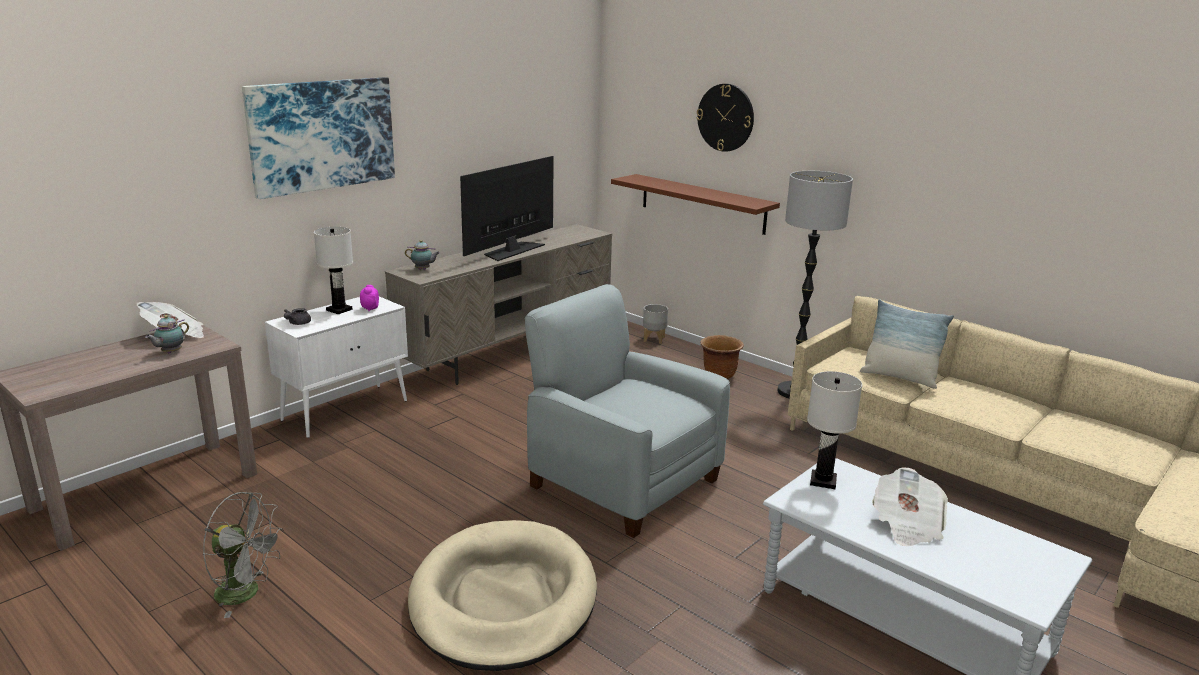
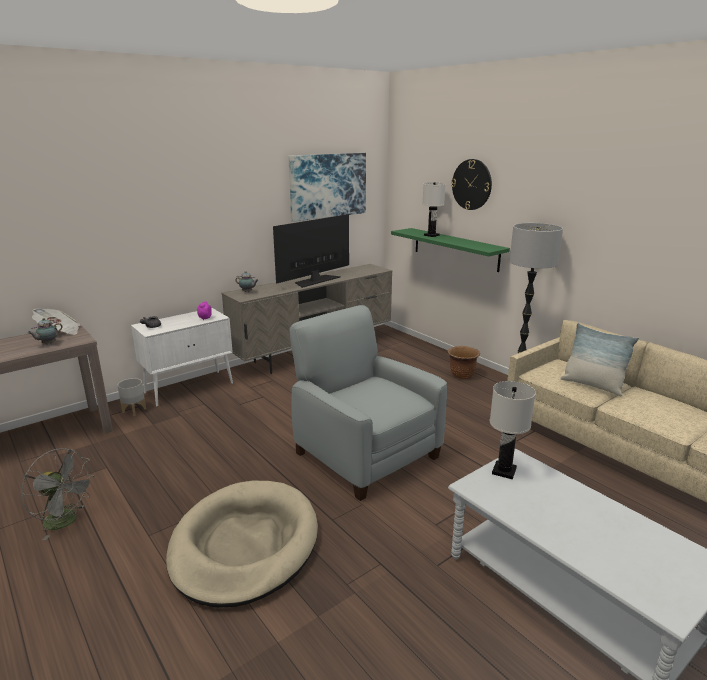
camera: 10 degrees right, 0 degrees up
picture [242,77,395,199] -> picture moved to [288,153,366,222]
white table lamp [314,227,353,314] -> white table lamp moved to [422,182,445,237]
brown shelf [611,174,780,235] -> green shelf [391,228,510,272]
grey planter [643,304,668,344] -> grey planter moved to [117,378,146,416]
newspaper [872,467,948,546] -> none

